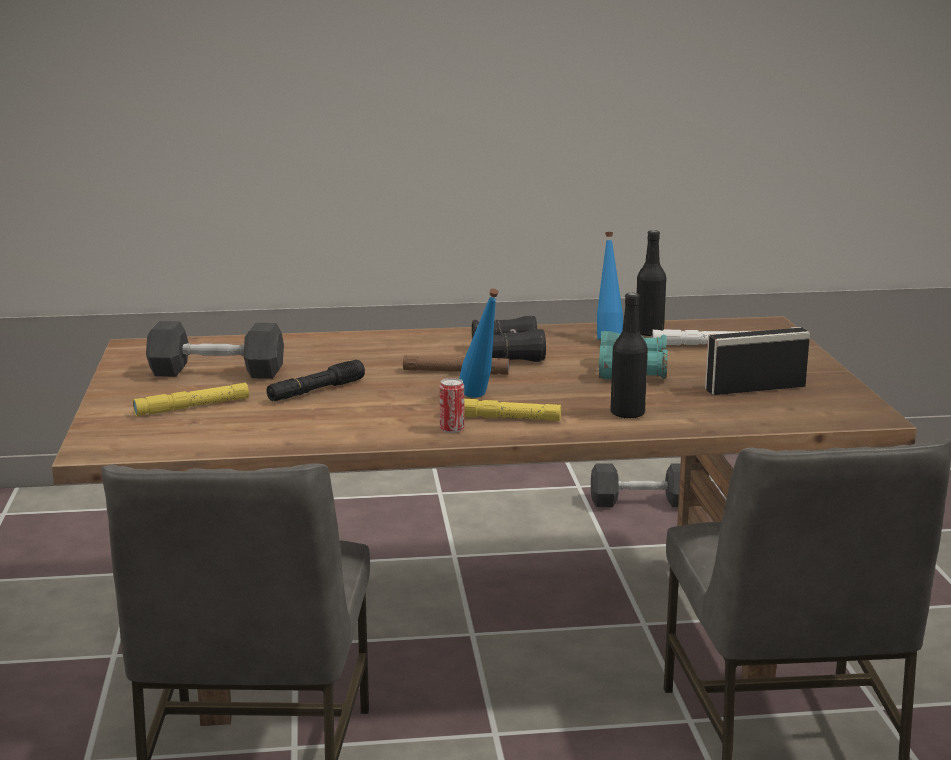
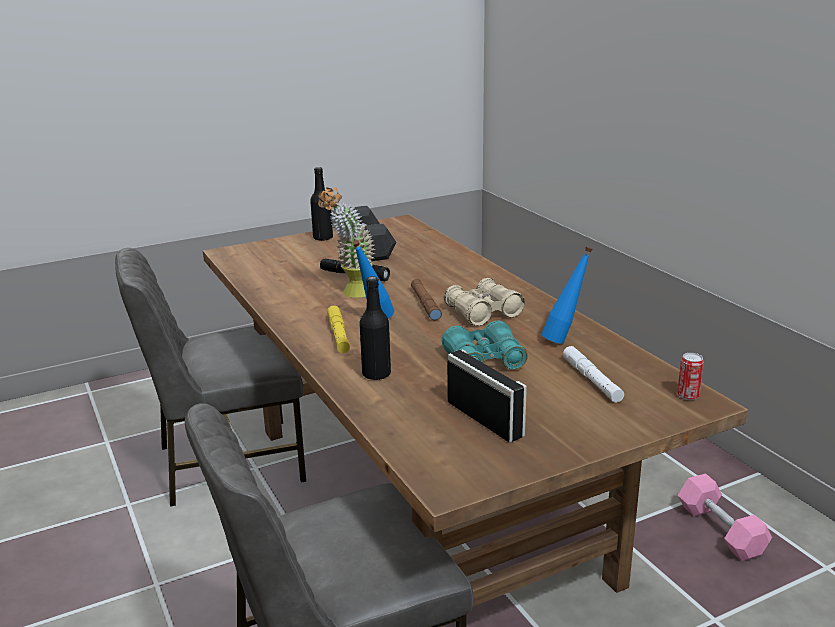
camera: 70 degrees right, 5 degrees up
yellow flashlight [133,383,249,416] -> none
can [439,378,464,433] -> can moved to [677,353,704,400]
black binoculars [472,316,546,362] -> beige binoculars [444,278,525,326]
grey dumbbell [591,463,680,507] -> pink dumbbell [678,474,772,561]
black bottle [636,230,666,336] -> black bottle moved to [310,167,333,241]
none -> potted plant [318,187,375,298]

